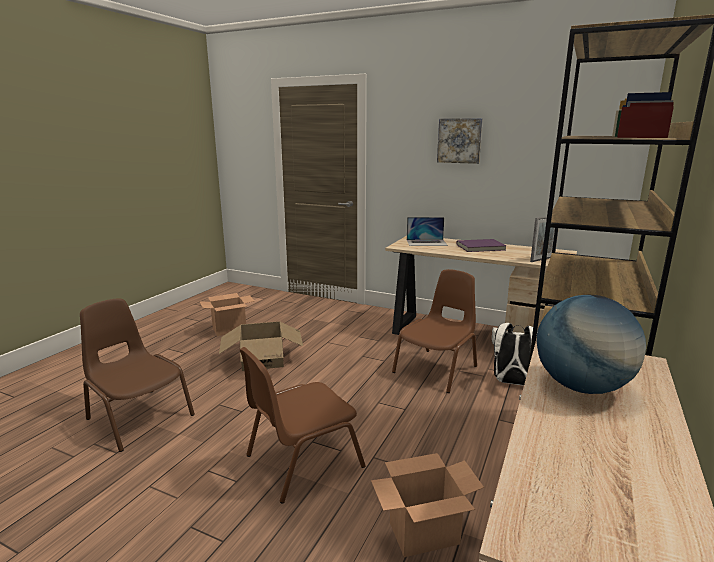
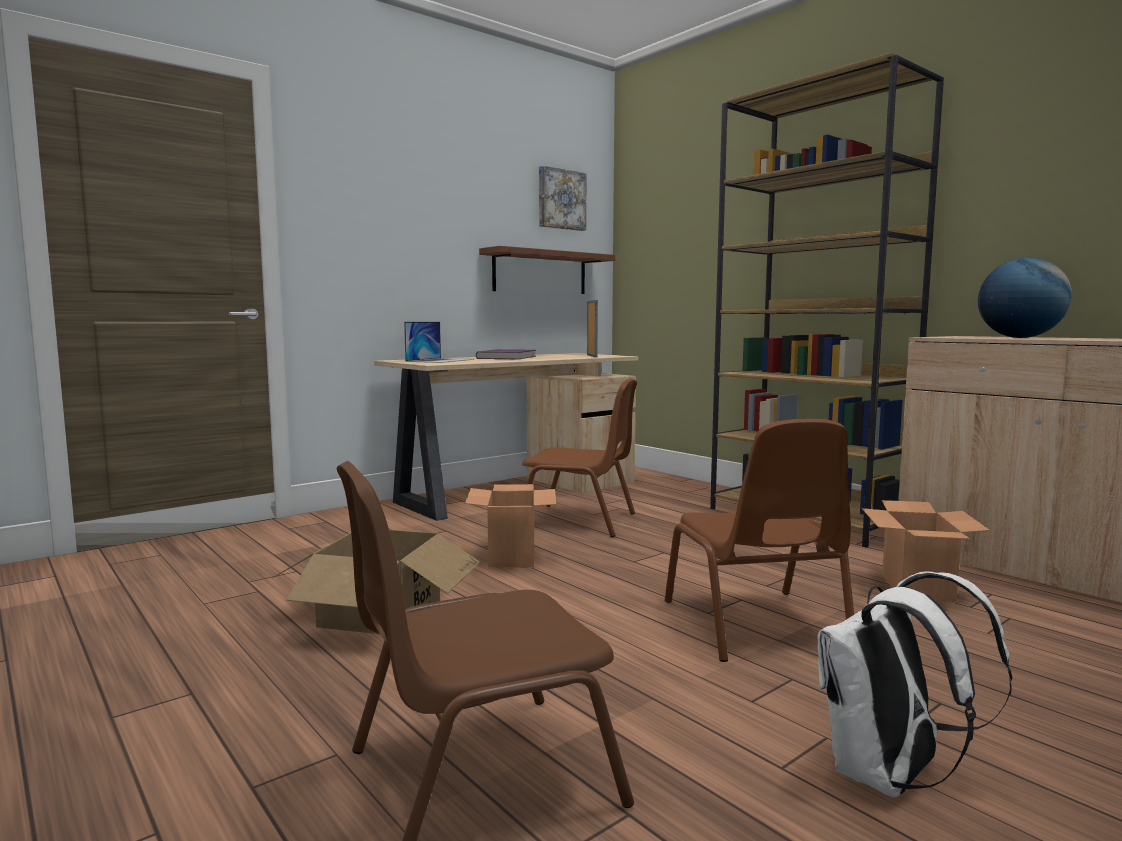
camera: 65 degrees left, 10 degrees down
cardboard box [199,293,255,336] -> cardboard box moved to [465,484,556,568]
brown chair [392,269,477,393] -> brown chair turned 135 degrees clockwise [522,378,637,537]
picture [437,118,483,164] -> picture moved to [539,166,586,231]
white backpack [492,323,538,386] -> white backpack moved to [818,572,1012,798]
none -> brown shelf [479,246,616,294]

